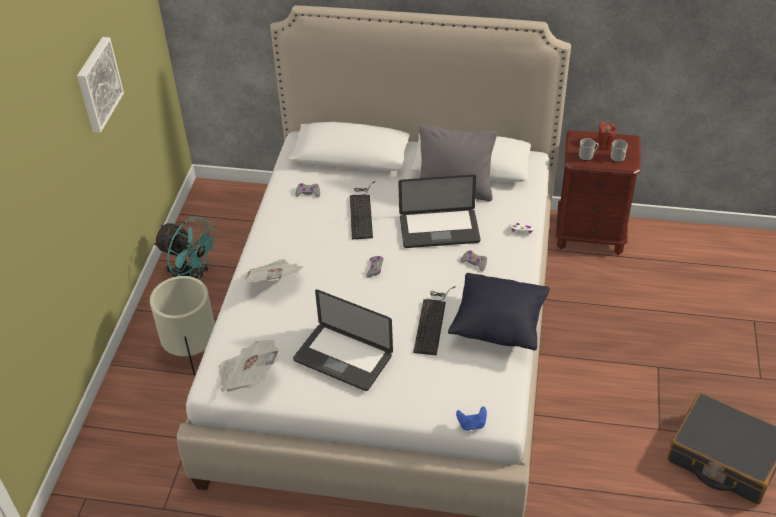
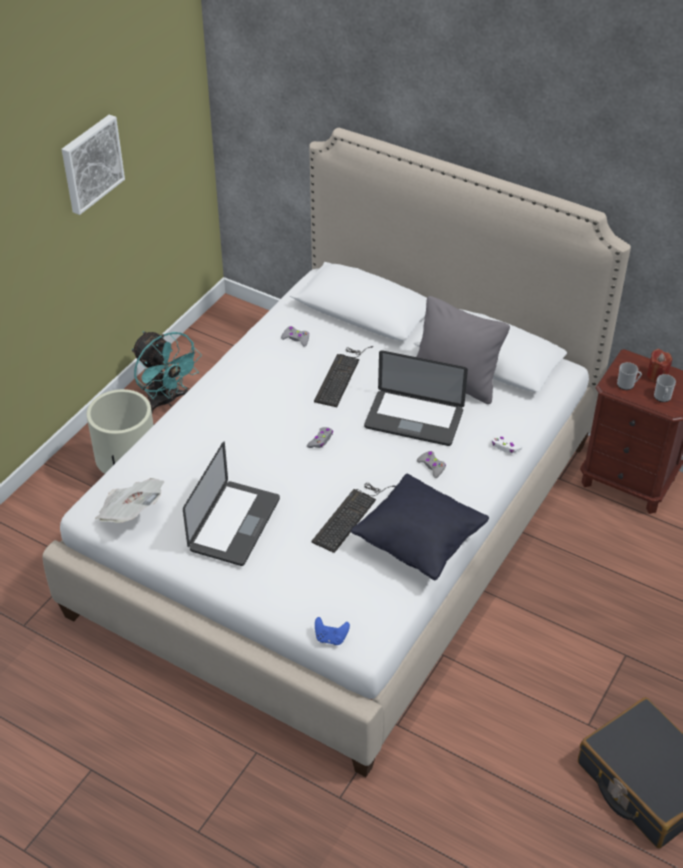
camera: 20 degrees right, 0 degrees up
newspaper [244,259,302,282] -> none
laptop [293,289,393,391] -> laptop turned 120 degrees counterclockwise [183,441,280,566]

